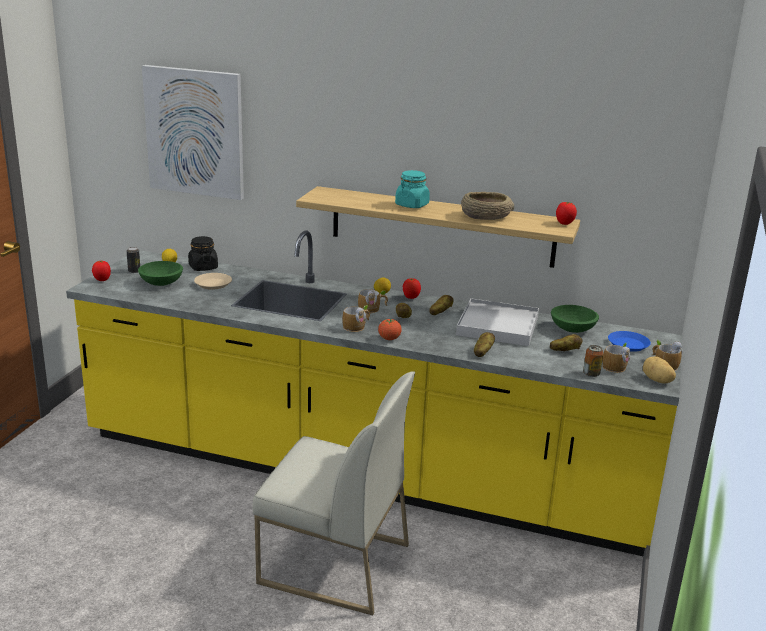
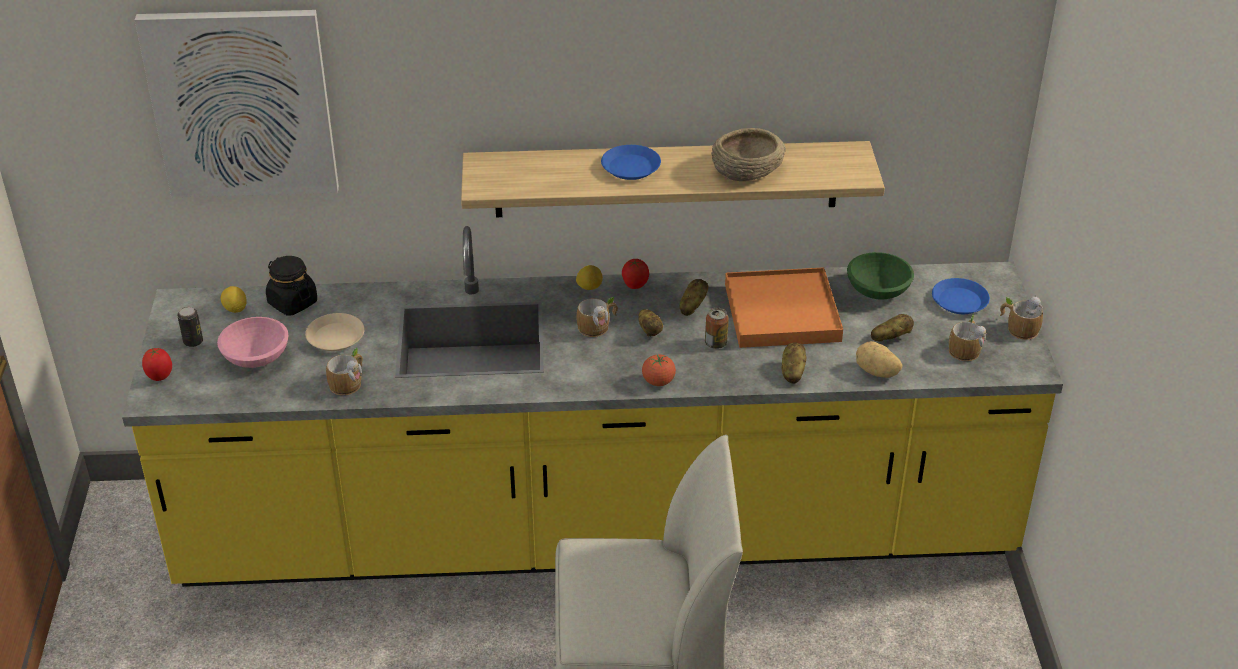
camera: 20 degrees left, 15 degrees up
green bowl [138,261,183,286] -> pink bowl [217,317,289,368]
mug [342,305,370,332] -> mug moved to [326,348,363,395]
turquoise jar [395,170,430,208] -> blue plate [601,145,661,180]
white tray [456,298,539,346] -> orange tray [725,267,843,348]
tomato [556,202,577,225] -> none
can [583,345,603,377] -> can moved to [705,308,729,349]
potato [643,356,676,384] -> potato moved to [856,341,902,378]

